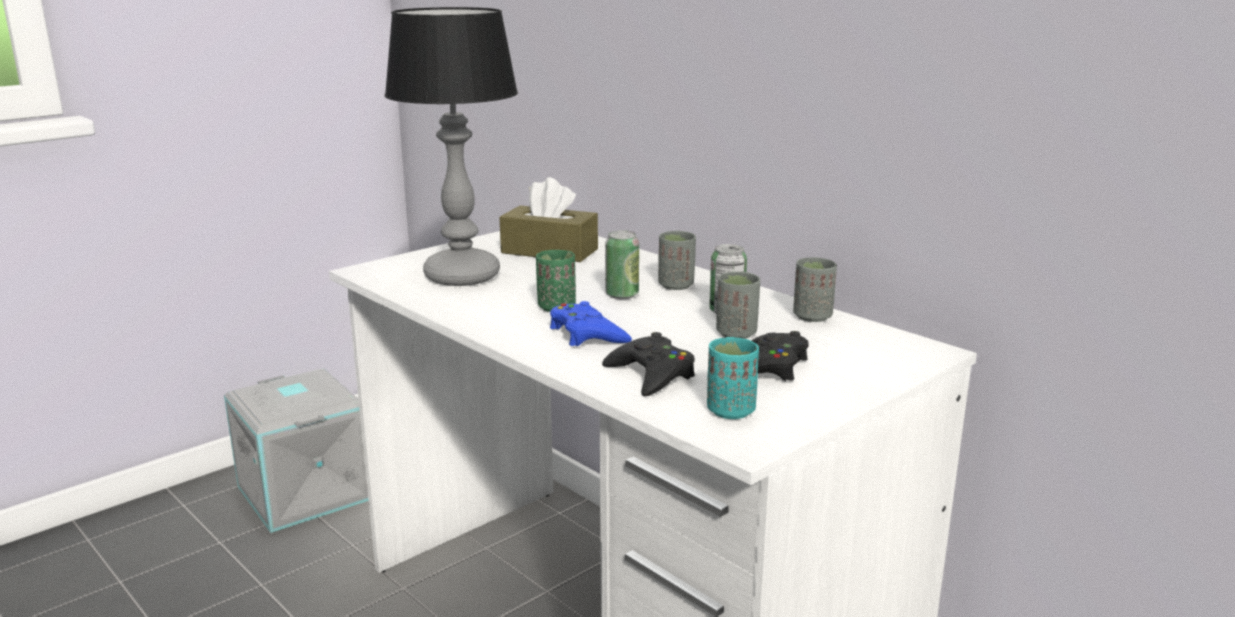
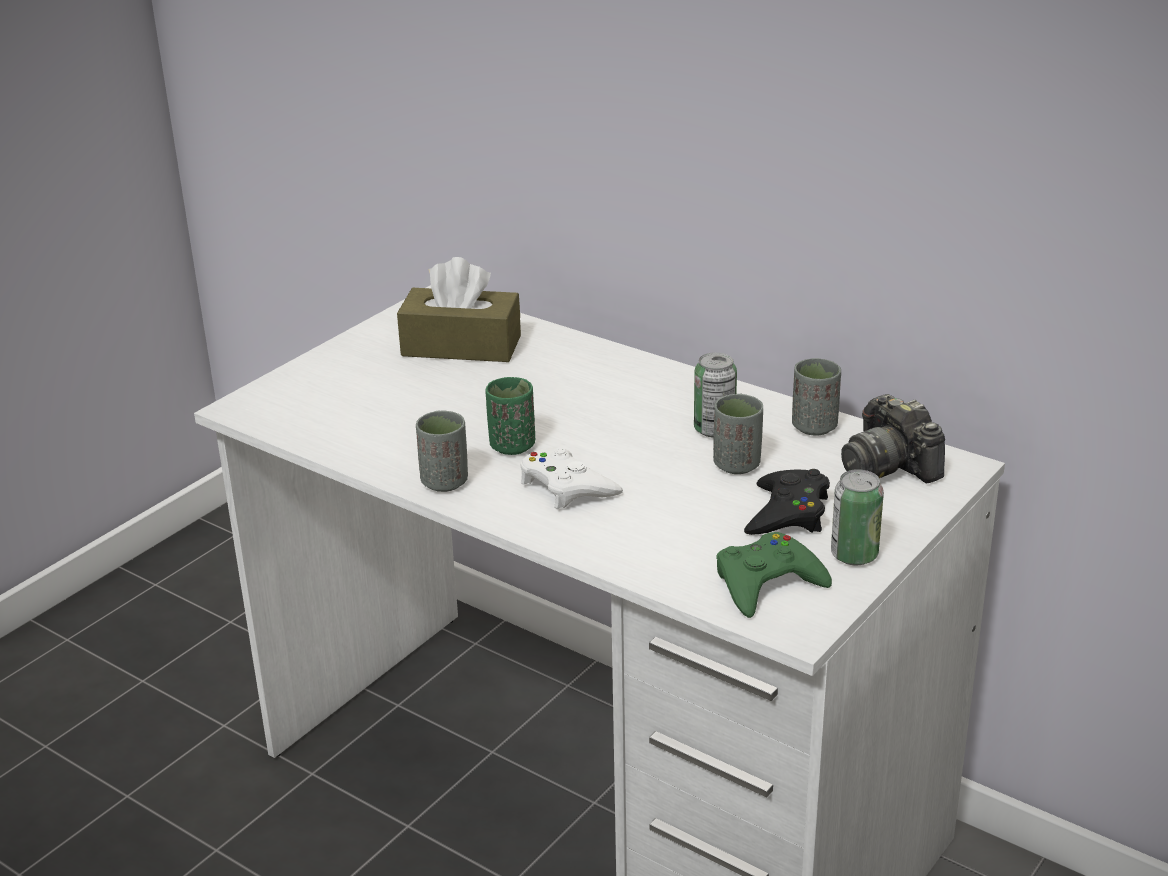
camera: 10 degrees left, 10 degrees up
grey storage box [224,368,369,533] -> none
table lamp [385,7,518,286] -> none
blue game controller [550,301,632,346] -> white game controller [520,447,623,509]
black game controller [602,332,695,396] -> none
can [605,230,639,299] -> can moved to [831,469,884,566]
grey cup [658,231,696,290] -> grey cup moved to [416,410,468,492]
turquoise cup [707,337,759,419] -> green game controller [716,532,832,618]
none -> camera [841,394,945,484]

